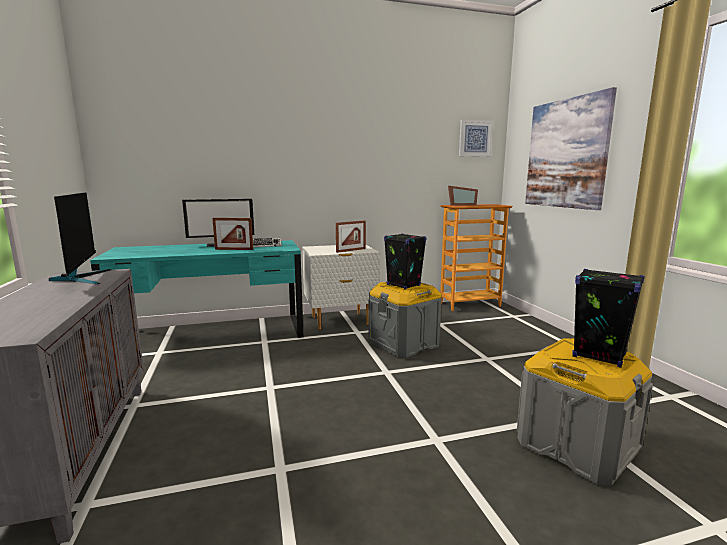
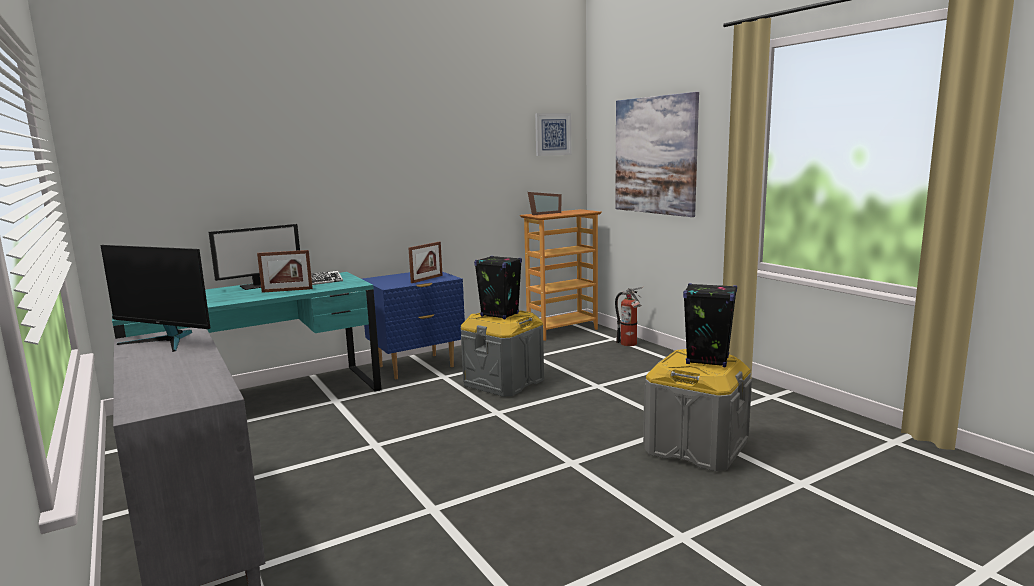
camera: 15 degrees left, 0 degrees up
monitor [49,192,111,284] -> monitor turned 150 degrees clockwise [101,245,210,352]
white nightstand [302,245,380,330] -> blue nightstand [363,272,465,379]
none -> fire extinguisher [615,287,643,346]

